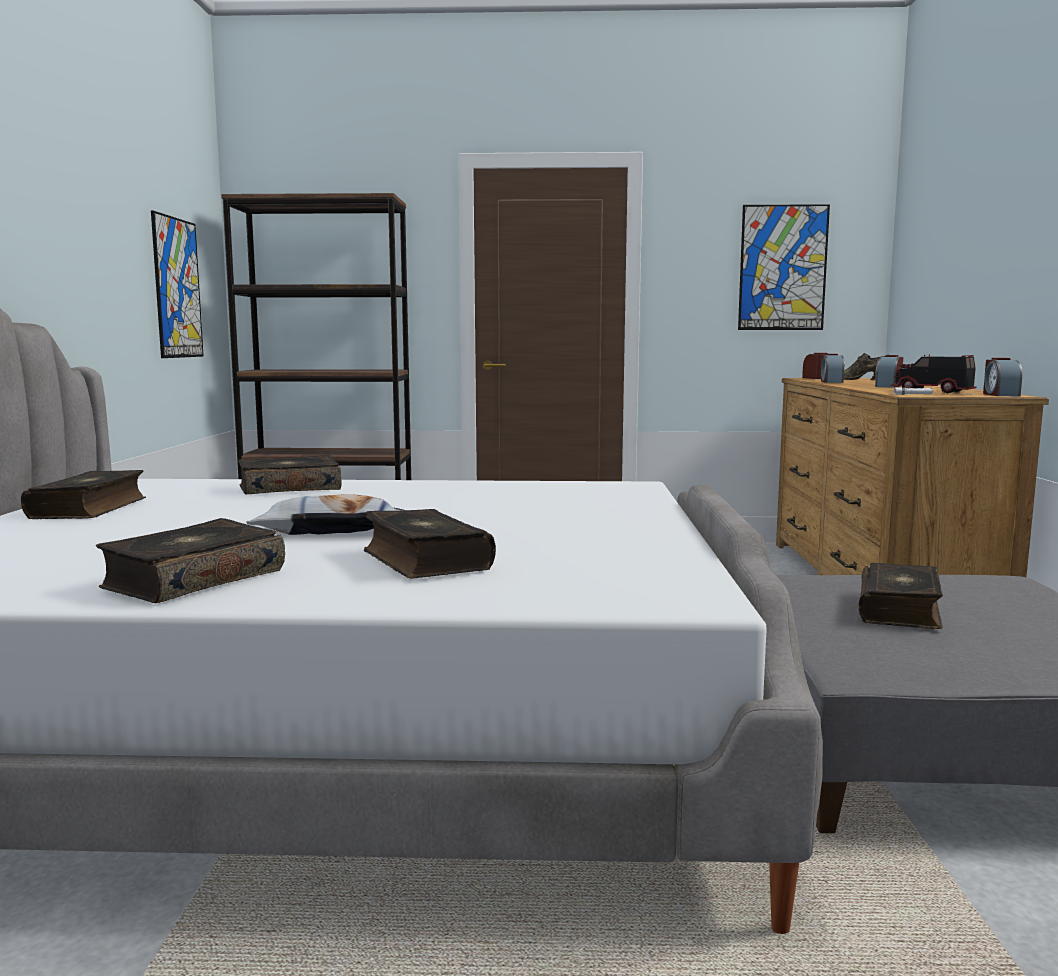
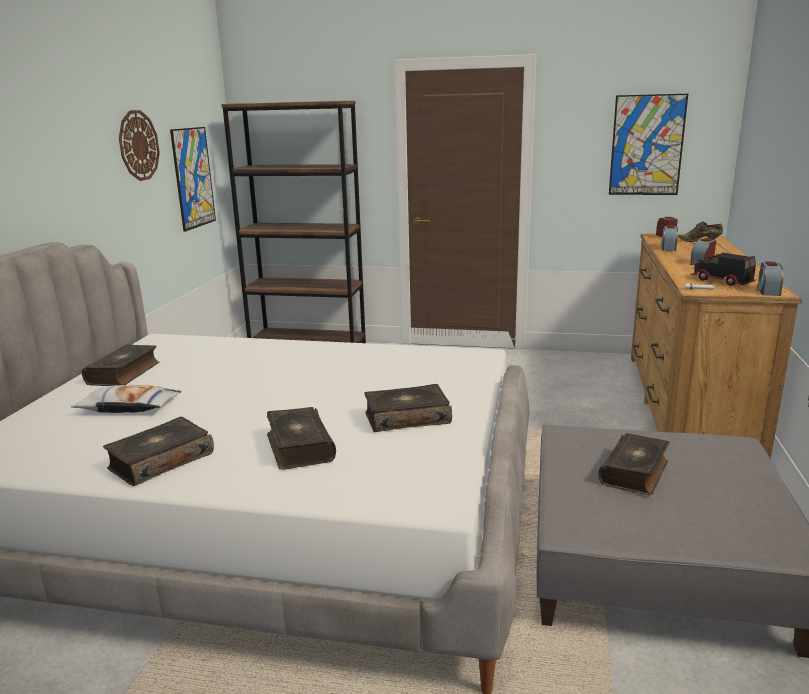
camera: 10 degrees right, 10 degrees up
book [238,455,341,494] -> book moved to [364,384,452,432]
pillow [246,494,403,535] -> pillow moved to [71,385,181,413]
none -> wall clock [119,110,160,181]

